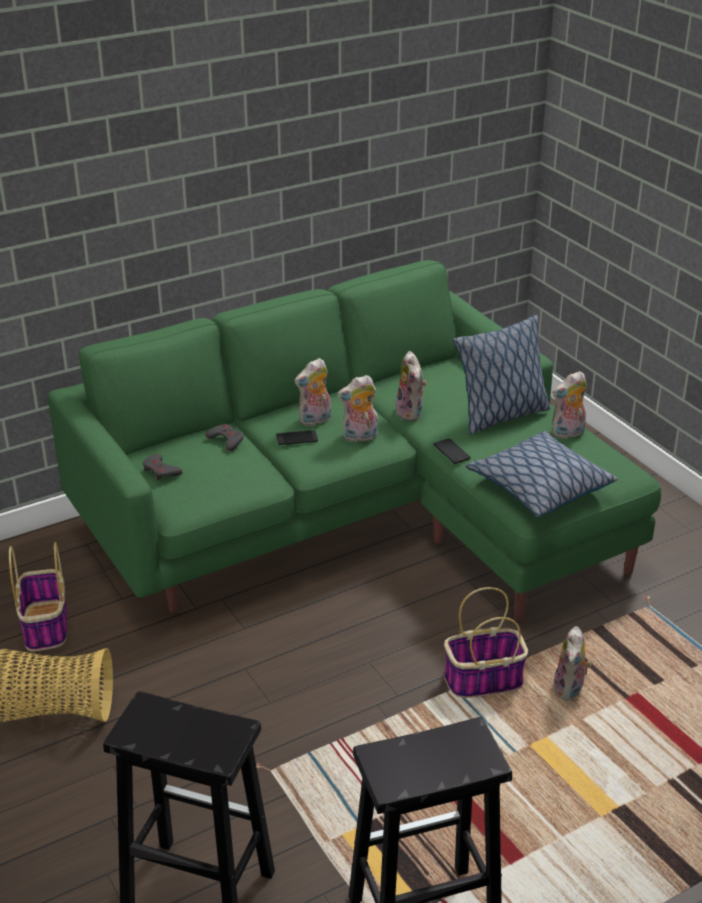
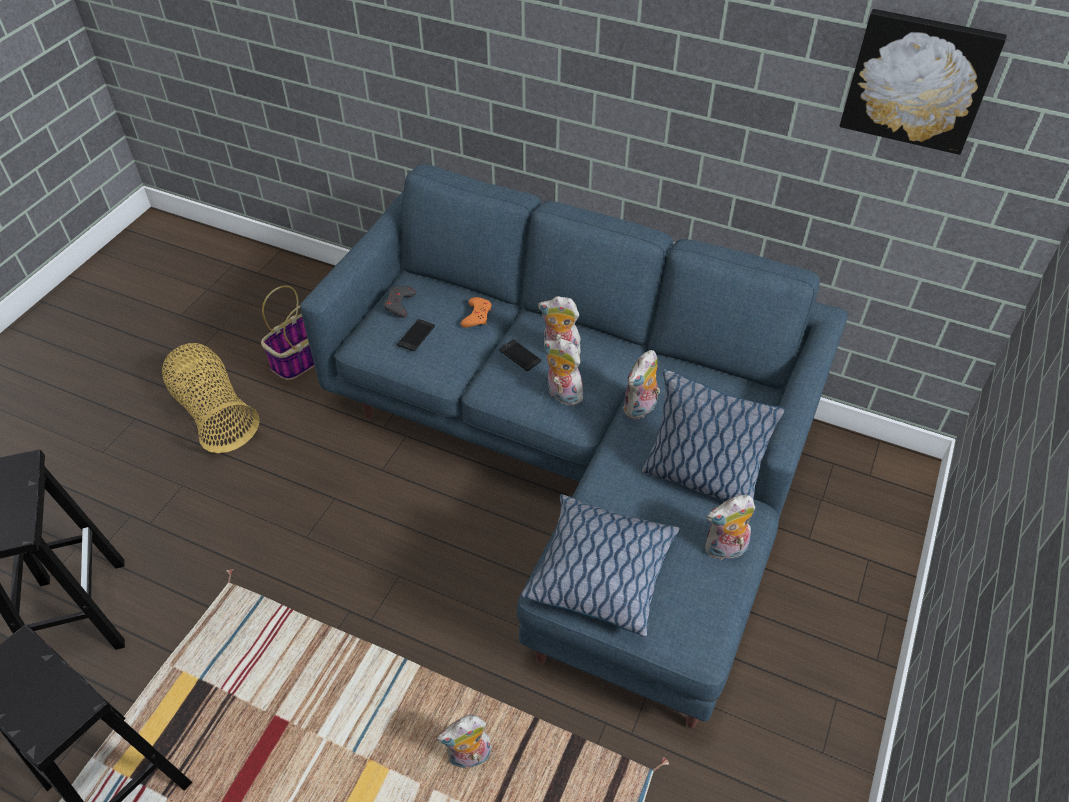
camera: 55 degrees right, 15 degrees up
green sofa [48,260,661,621] -> blue sofa [300,164,848,729]
grey game controller [206,424,244,451] -> orange game controller [461,297,492,328]
phone [433,438,471,464] -> phone moved to [397,319,435,351]
basket [444,587,528,698] -> none
plush toy [552,371,587,439] -> plush toy turned 45 degrees counterclockwise [705,495,755,560]
none -> picture [840,9,1007,155]

